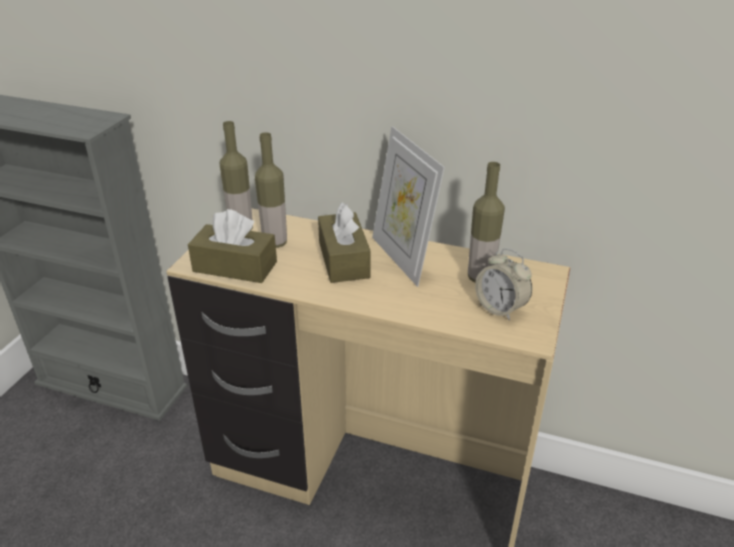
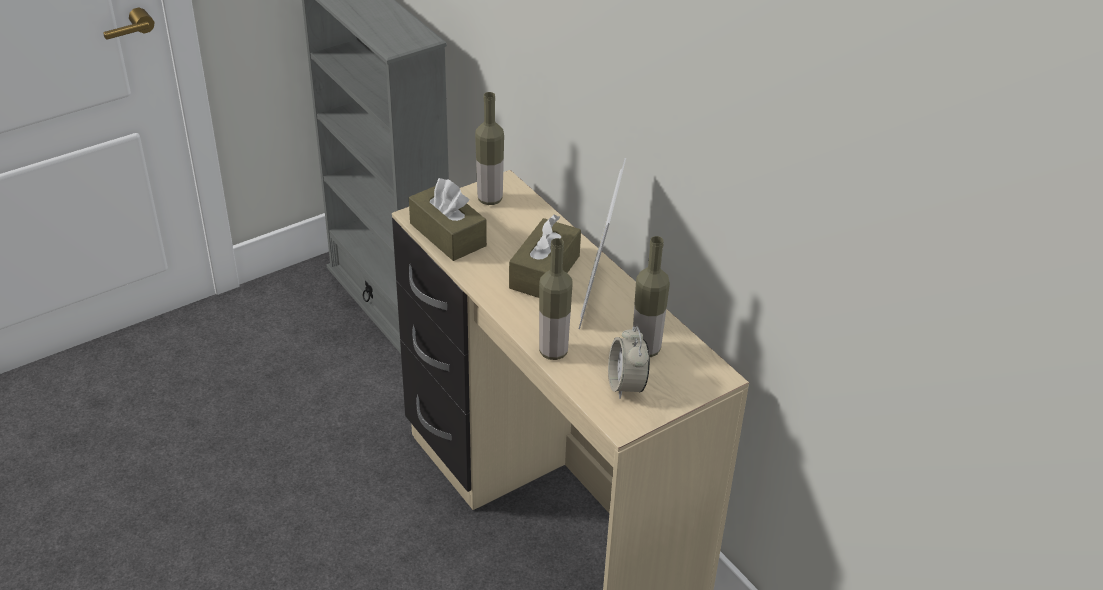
camera: 35 degrees right, 5 degrees up
bottle [255,132,287,248] -> bottle moved to [539,238,573,360]

